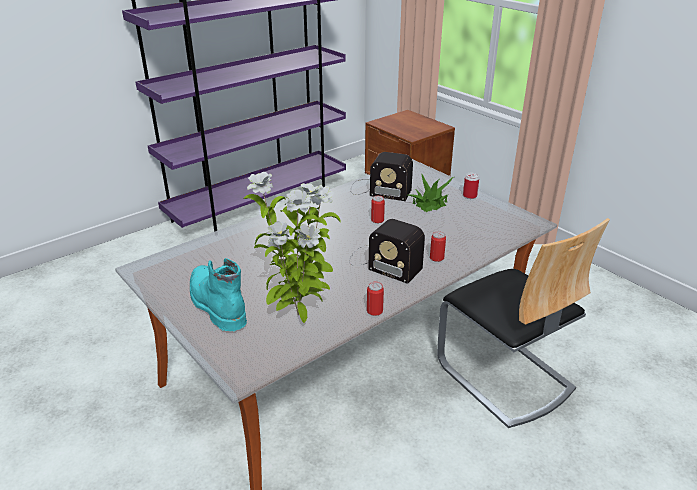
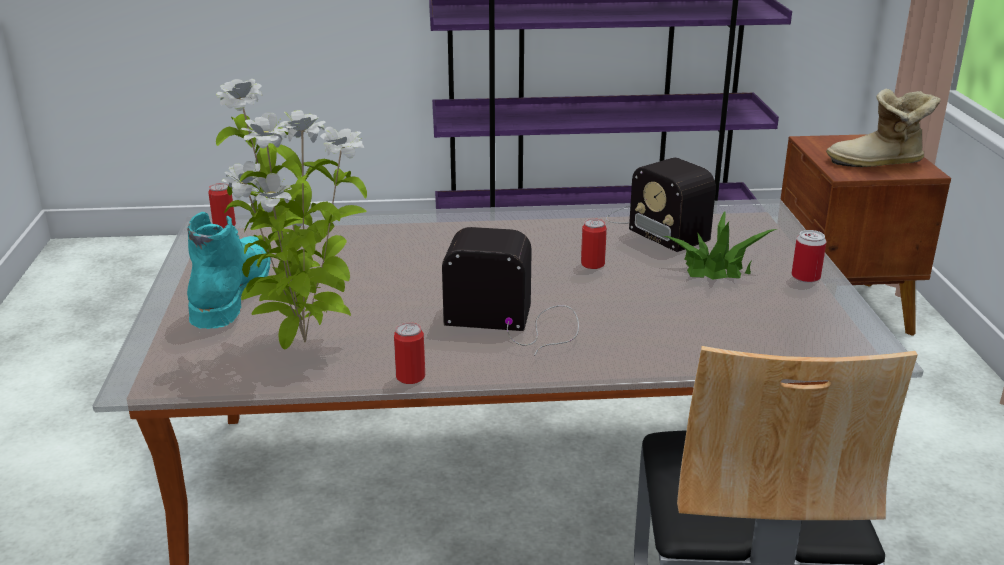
camera: 35 degrees right, 5 degrees down
radio [349,219,425,284] -> radio turned 120 degrees clockwise [442,227,579,356]
can [430,231,446,262] -> can moved to [208,183,236,229]
none -> boot [826,89,941,167]

